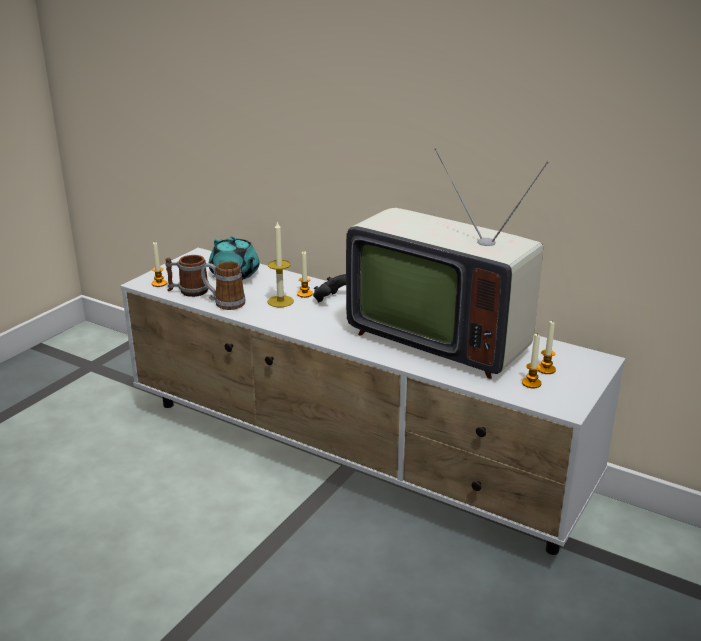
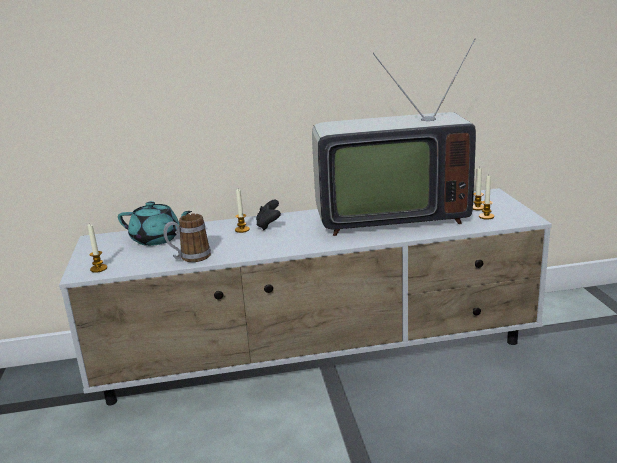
camera: 40 degrees left, 5 degrees down
mug [165,255,209,297] -> none
candle [267,220,294,307] -> none

